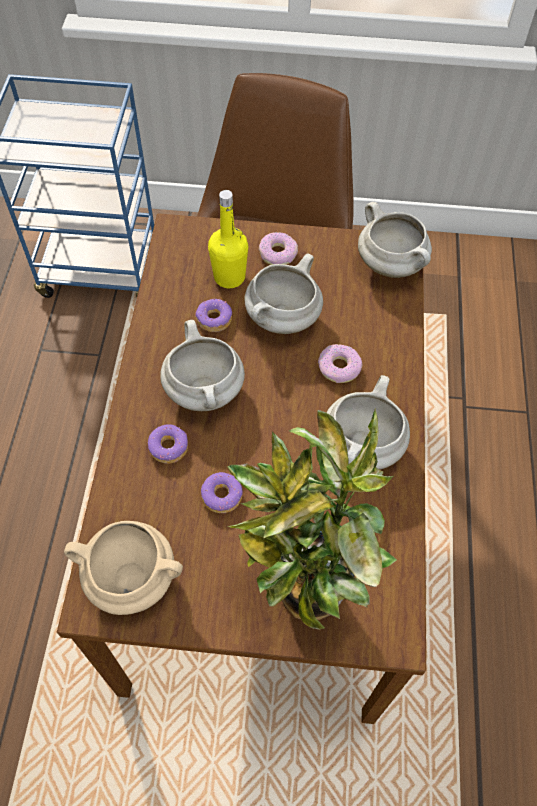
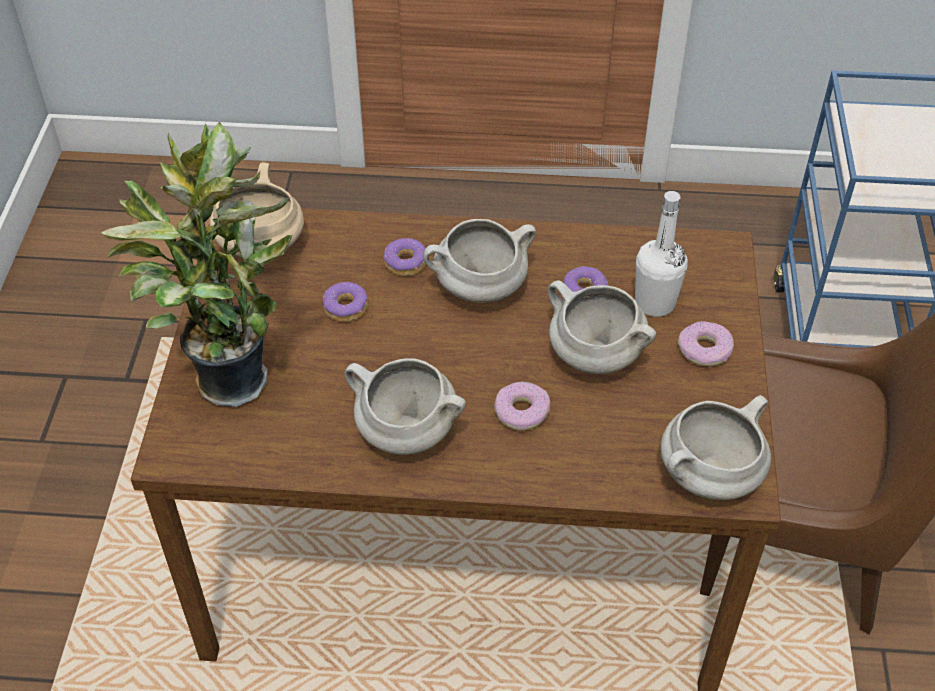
camera: 90 degrees right, 10 degrees down
yellow bottle [208,190,248,288] -> white bottle [635,191,688,317]

